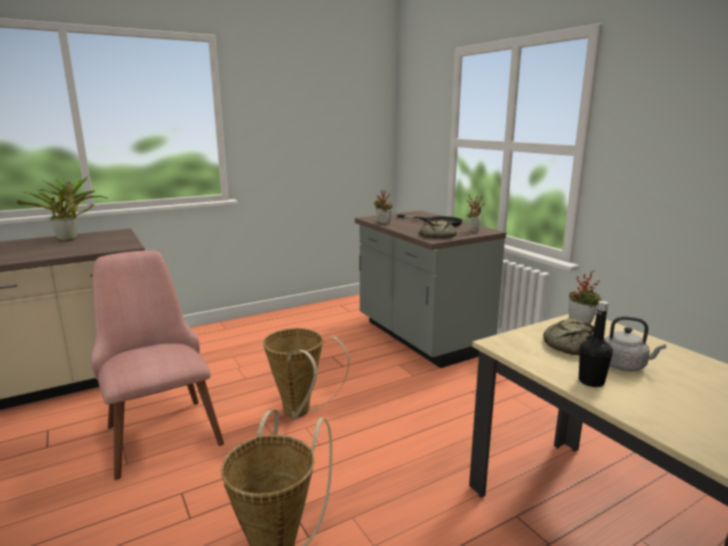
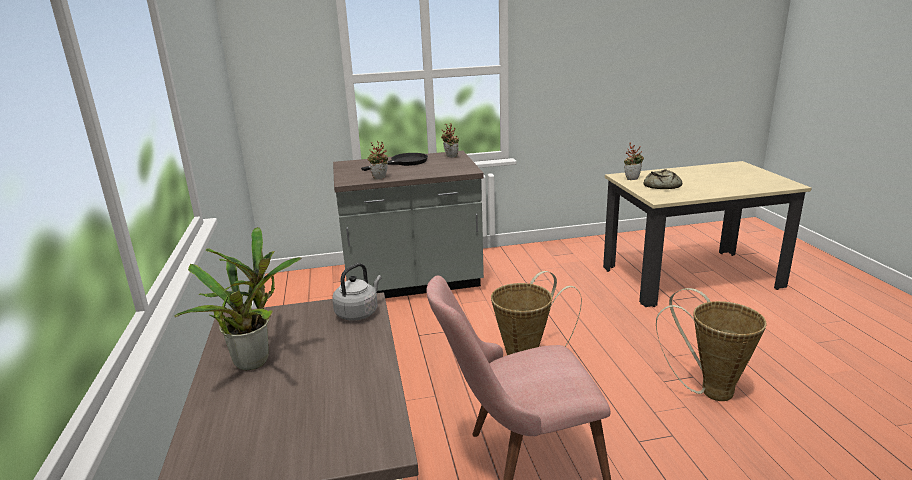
camera: 70 degrees left, 5 degrees up
bread [419,219,457,238] -> none
black bottle [579,301,613,387] -> none
grey kettle [604,316,666,371] -> grey kettle moved to [332,263,382,321]

